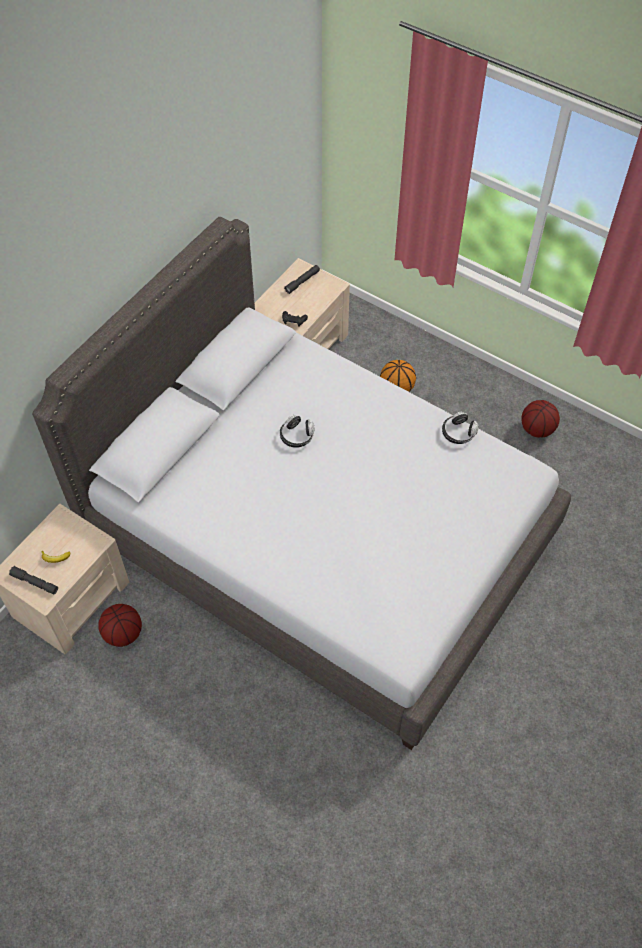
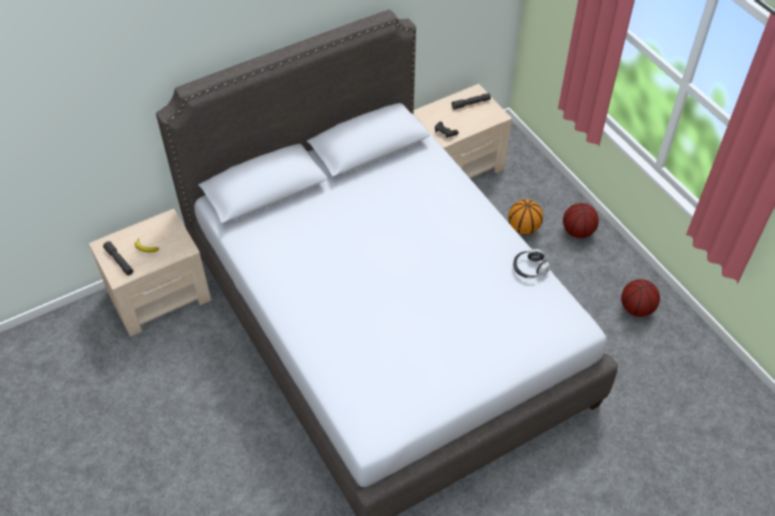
camera: 25 degrees right, 5 degrees down
basketball [98,604,142,647] -> basketball moved to [563,203,599,238]
headphones [280,415,314,448] -> none

